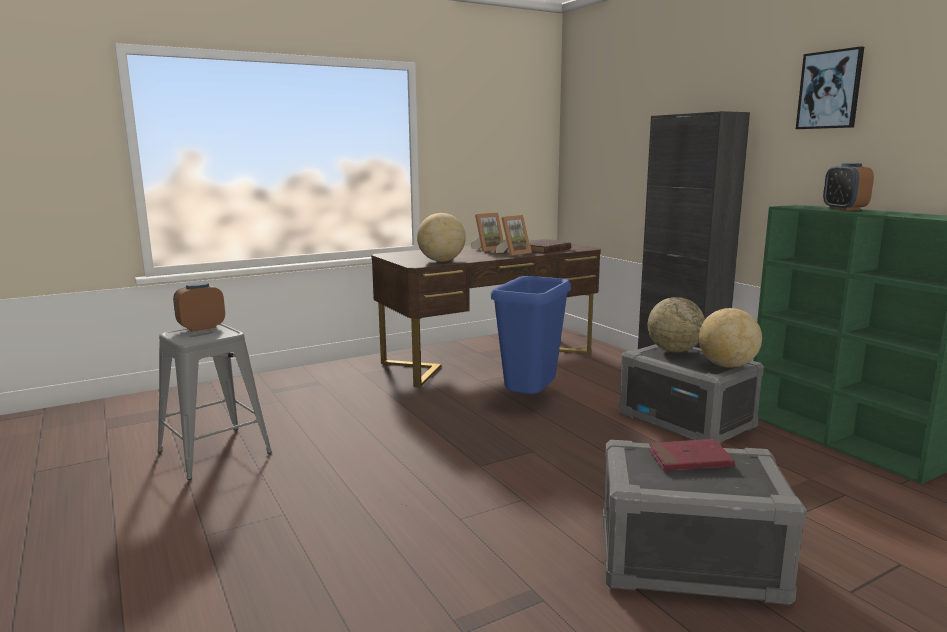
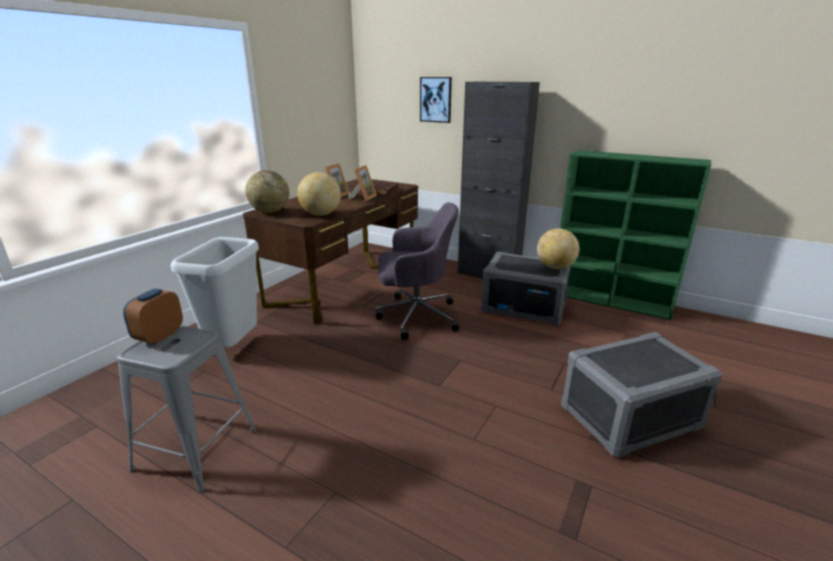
camera: 30 degrees left, 10 degrees up
blue trash can [491,276,571,394] -> grey office chair [375,202,460,340]
globe [648,297,705,353] -> globe moved to [245,170,289,213]
red book [648,439,735,471] -> none
picture [796,46,864,129] -> picture moved to [420,77,452,123]
alarm clock [823,163,874,211] -> none
none -> grey trash can [170,237,259,348]

